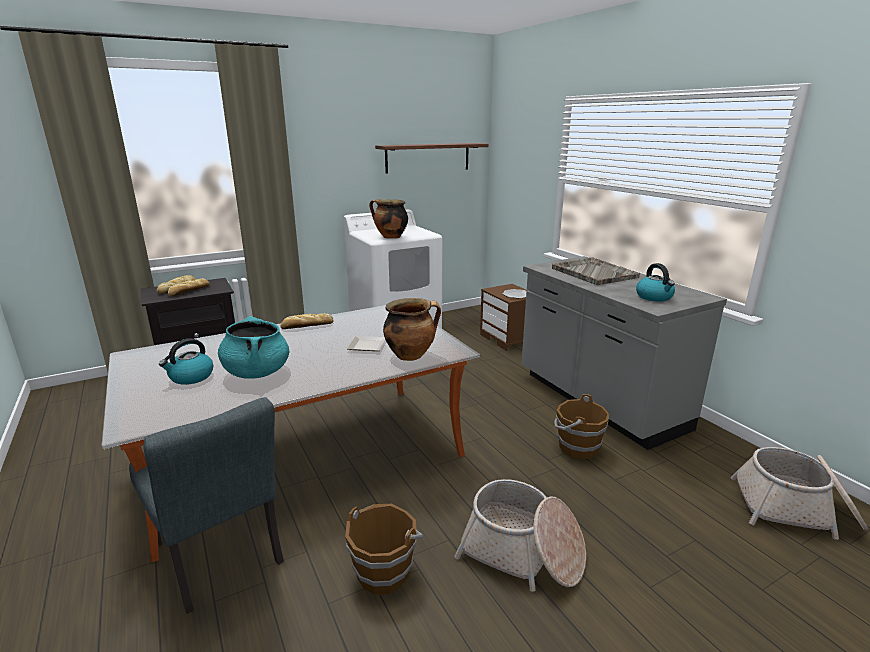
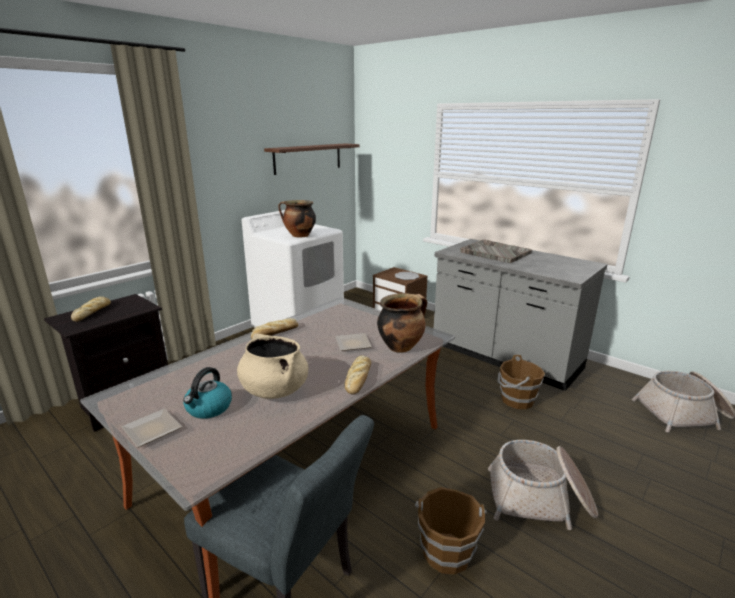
camera: 20 degrees left, 0 degrees up
bread [168,278,210,297] -> bread moved to [345,356,371,394]
turquoise cooking pot [218,316,289,379] -> beige cooking pot [237,333,308,399]
kettle [636,263,675,302] -> none
none -> plate [122,409,182,448]

